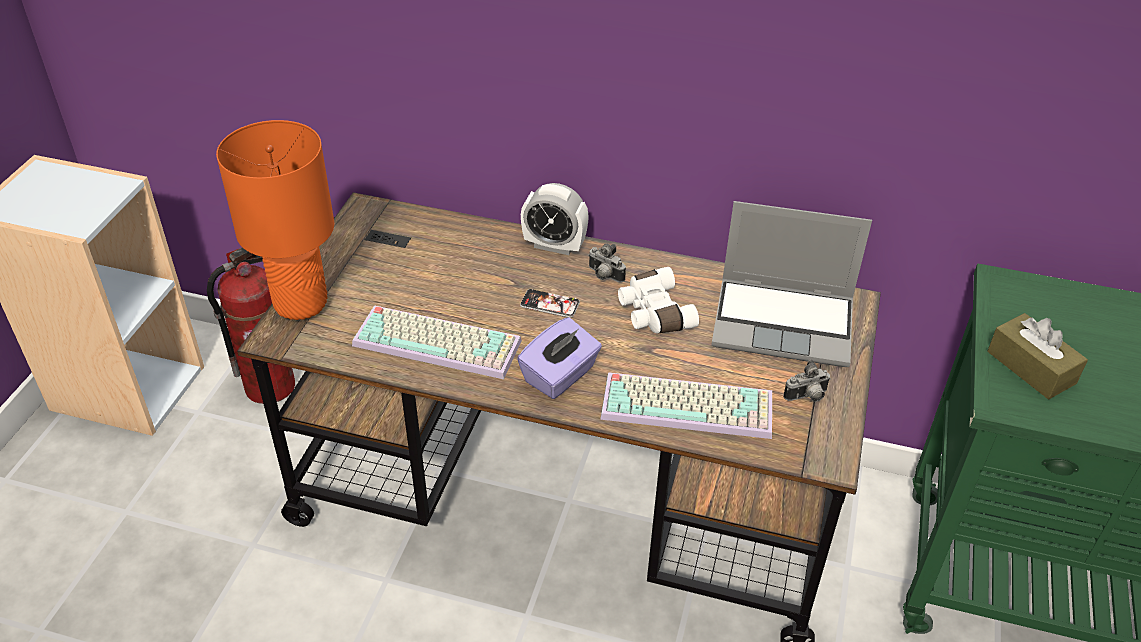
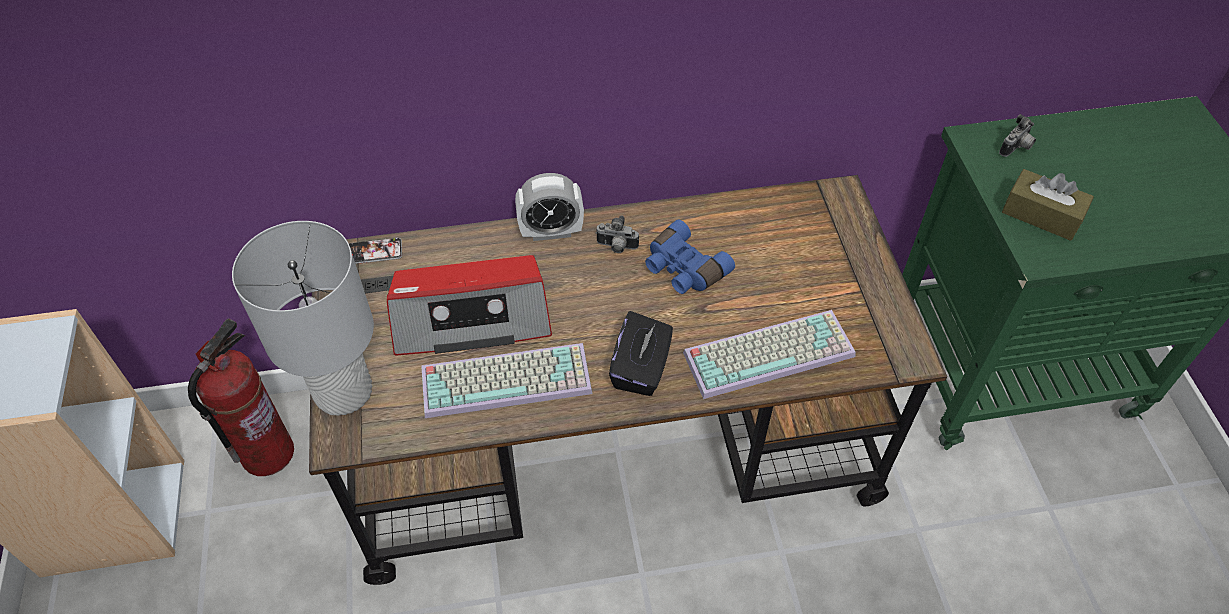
camera: 25 degrees left, 10 degrees up
orange table lamp [216,120,334,320] -> grey table lamp [232,221,374,416]
purple tissue box [517,317,602,399] -> black tissue box [609,311,673,396]
phone [520,289,580,318] -> phone moved to [349,237,402,264]
white binoculars [618,267,699,333] -> blue binoculars [645,220,735,294]
laptop [711,201,872,367] -> none
camera [783,360,831,402] -> camera moved to [999,114,1036,157]
none -> radio [387,255,552,356]

